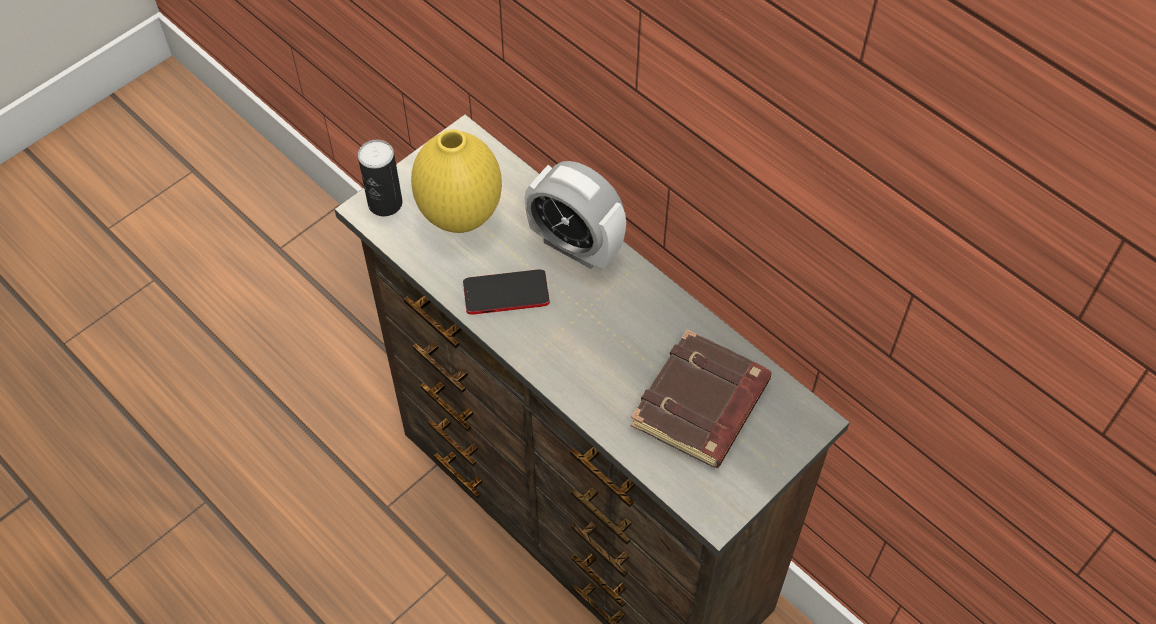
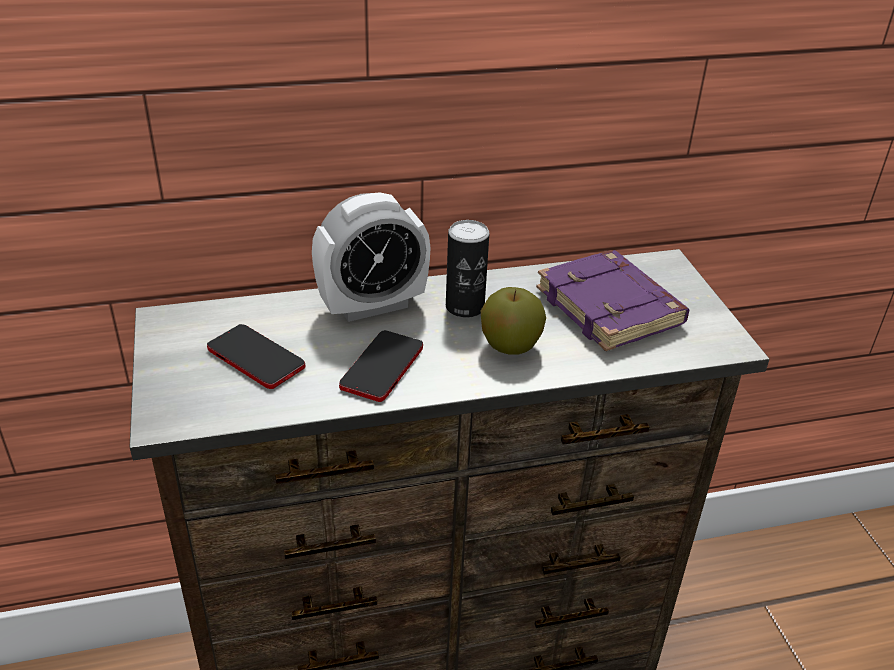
camera: 60 degrees left, 20 degrees down
can [358,140,402,216] -> can moved to [446,220,490,318]
yellow vase [411,129,502,233] -> phone [207,324,305,389]
brown book [631,330,772,468] -> purple book [536,250,690,351]
none -> apple [481,287,546,355]

